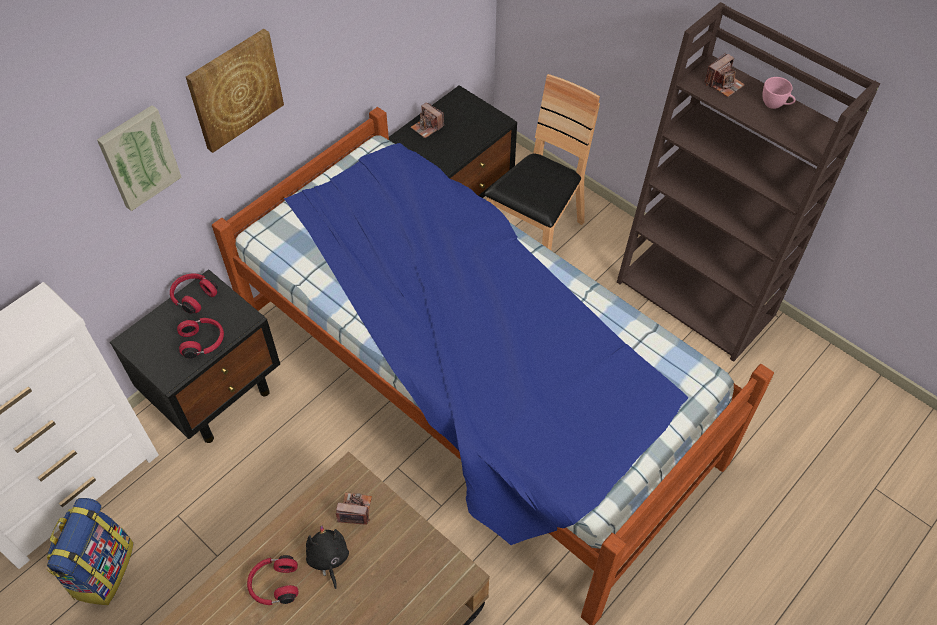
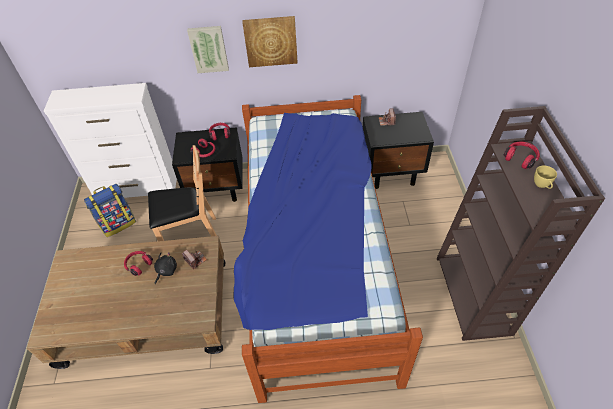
camera: 45 degrees right, 5 degrees down
brown chair [484,74,600,250] -> brown chair moved to [148,145,217,241]
camera [705,53,745,97] -> red headphones [504,141,540,169]
pink cup [763,77,796,109] -> yellow cup [534,165,557,189]

